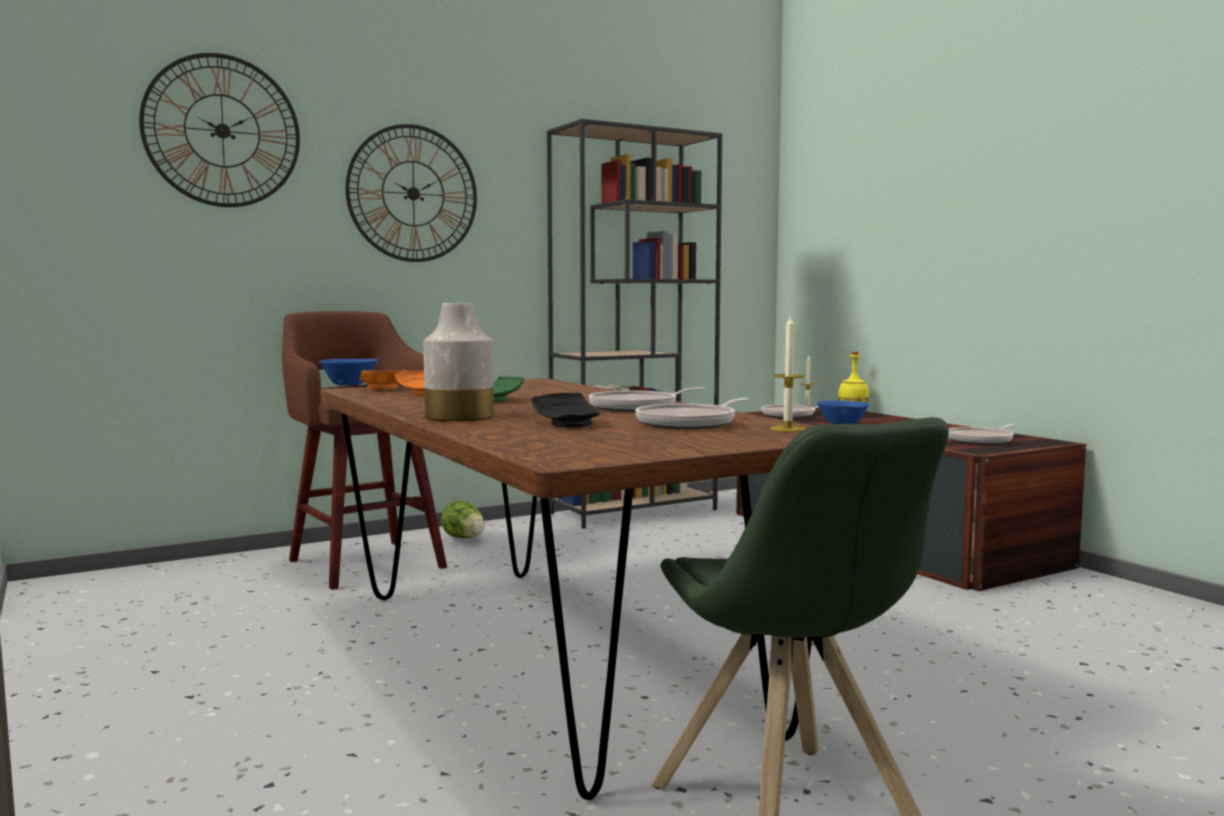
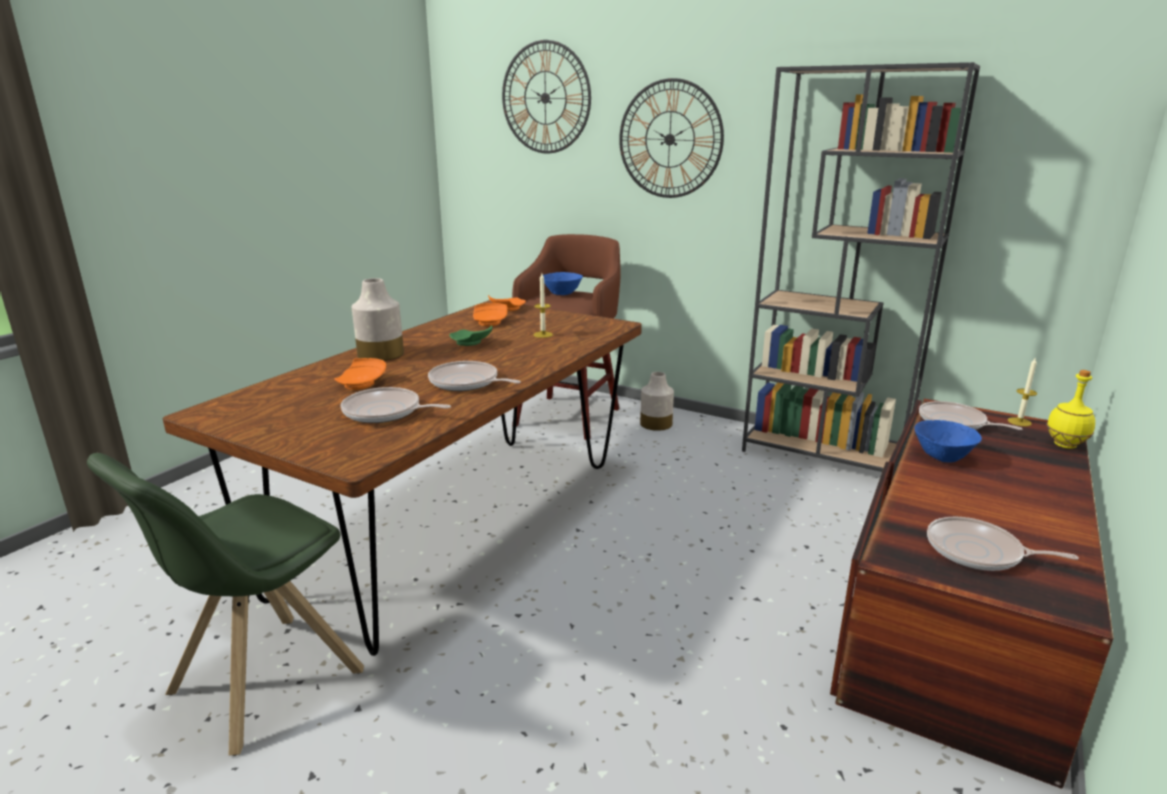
camera: 60 degrees right, 15 degrees up
lettuce [441,500,485,538] -> beige vase [640,372,674,431]
black plate [531,393,600,428] -> orange plate [334,358,386,390]
candle [770,314,805,432] -> candle moved to [533,273,553,338]

